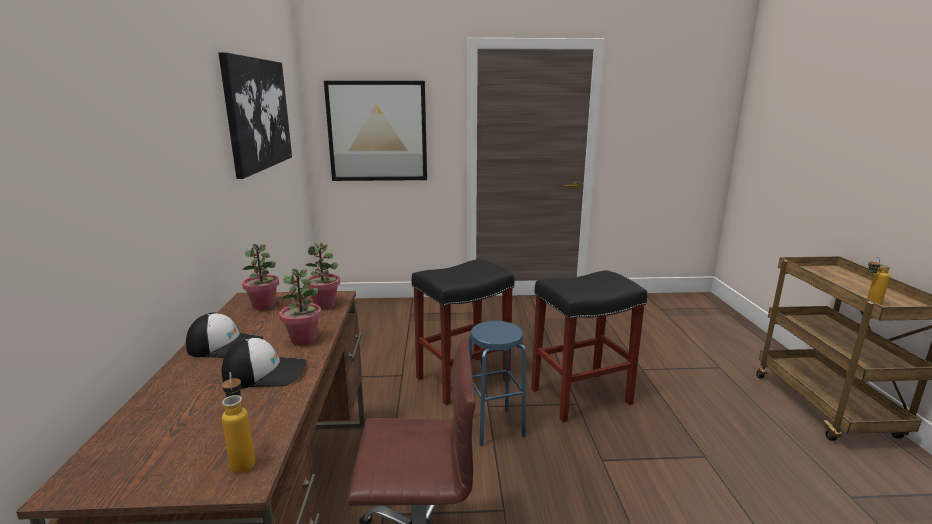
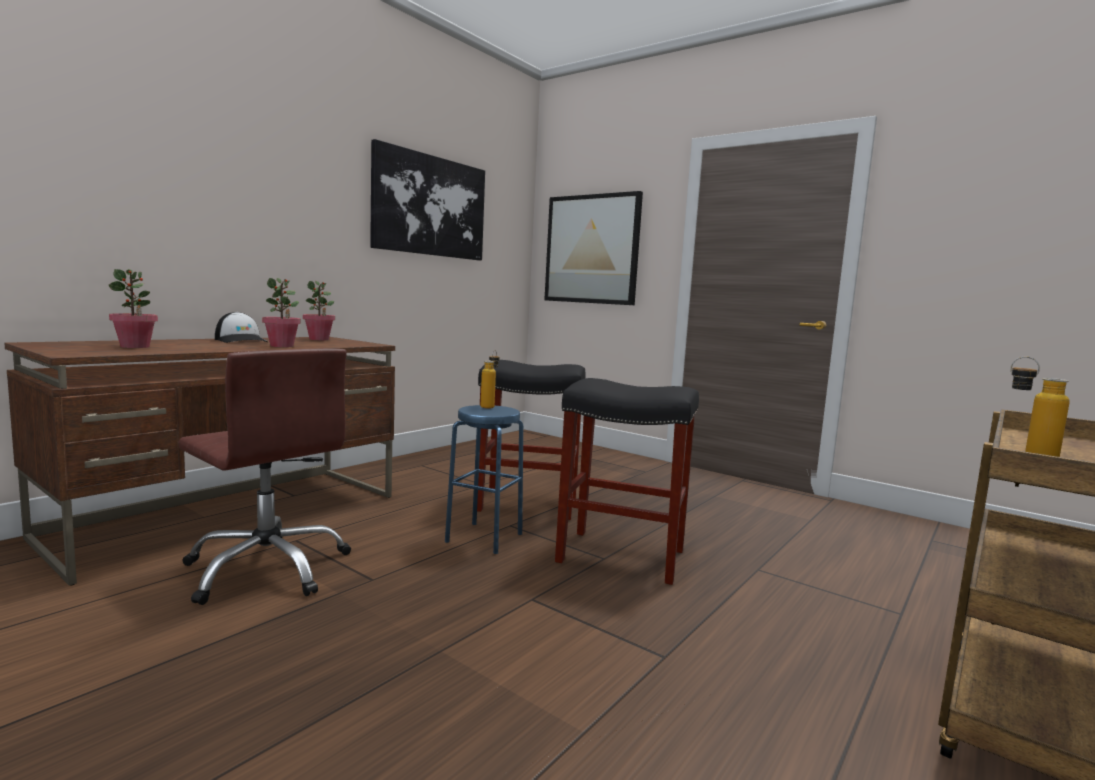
camera: 40 degrees right, 10 degrees down
cap [222,337,307,388] -> none
bottle [222,372,255,473] -> bottle moved to [481,350,499,409]
potted plant [306,243,340,309] -> potted plant moved to [109,269,158,348]

